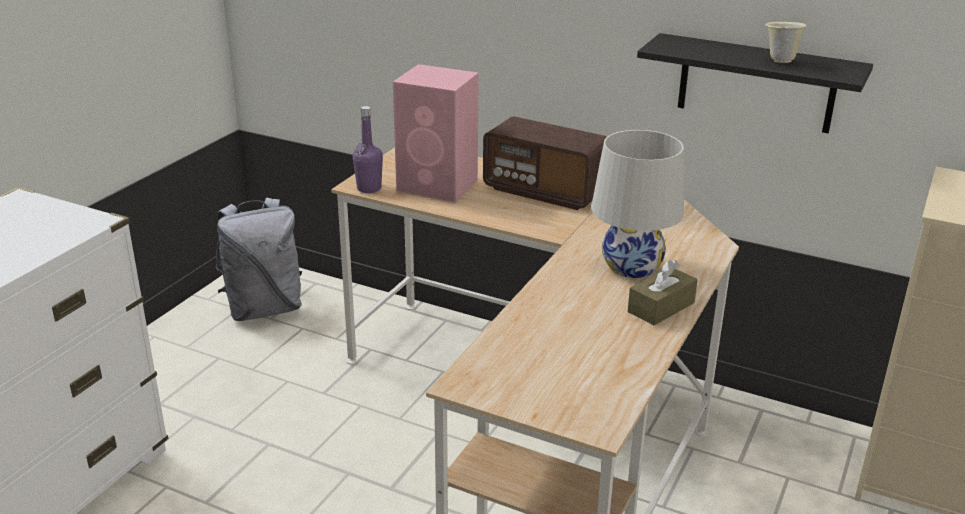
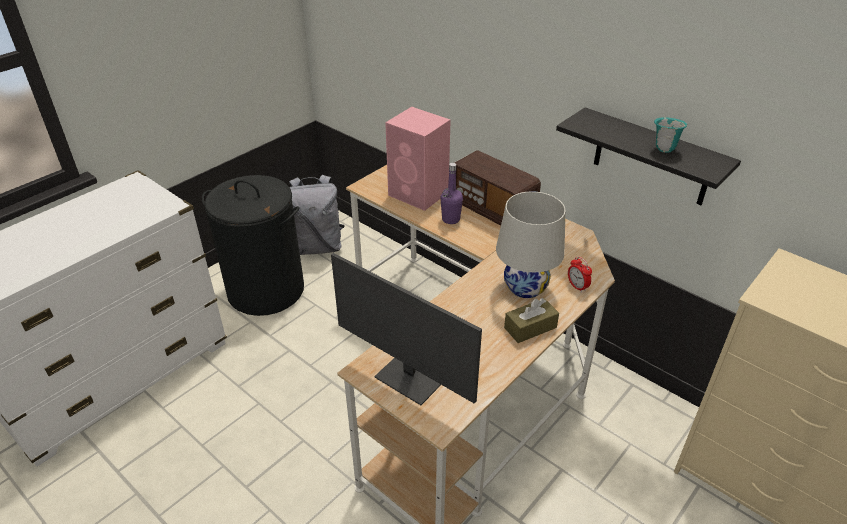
camera: 15 degrees right, 10 degrees up
purple bottle [353,106,383,193] -> purple bottle moved to [440,163,463,224]
beige mug [766,22,807,63] -> turquoise mug [654,117,687,153]
none -> black laundry basket [202,175,304,316]
none -> monitor [331,253,482,405]
none -> alarm clock [568,257,592,293]

